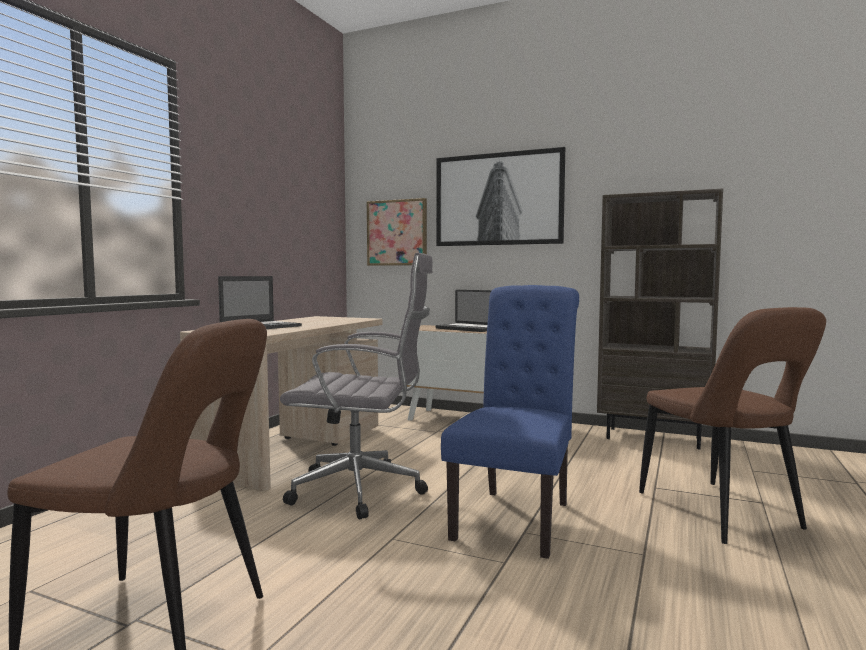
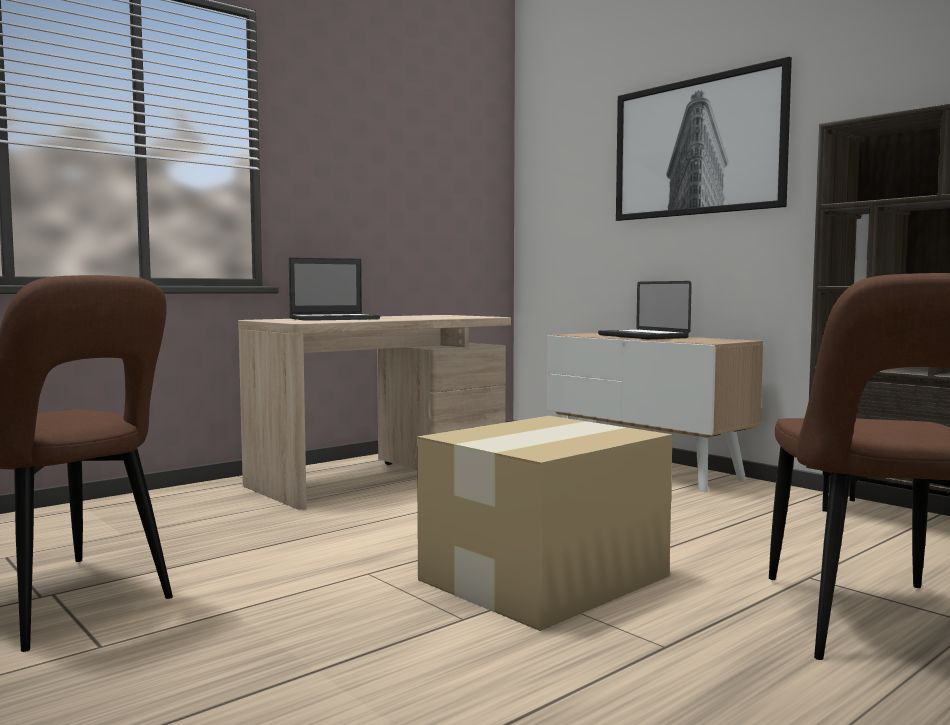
camera: 25 degrees right, 0 degrees up
grey office chair [280,253,433,520] -> none
picture [367,198,427,266] -> none
blue chair [441,285,579,559] -> cardboard box [417,416,673,631]

